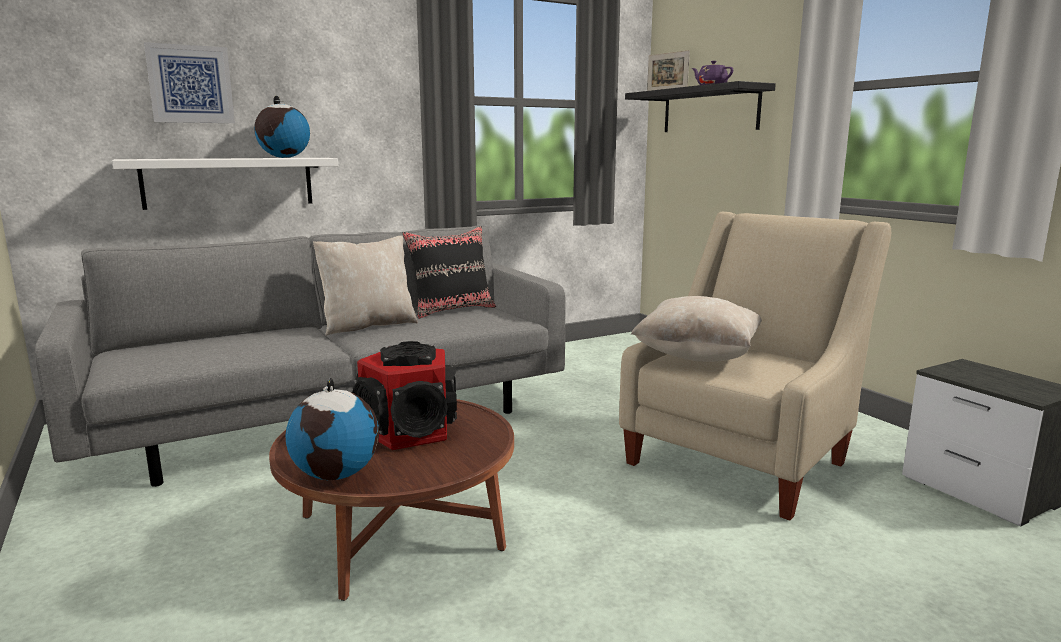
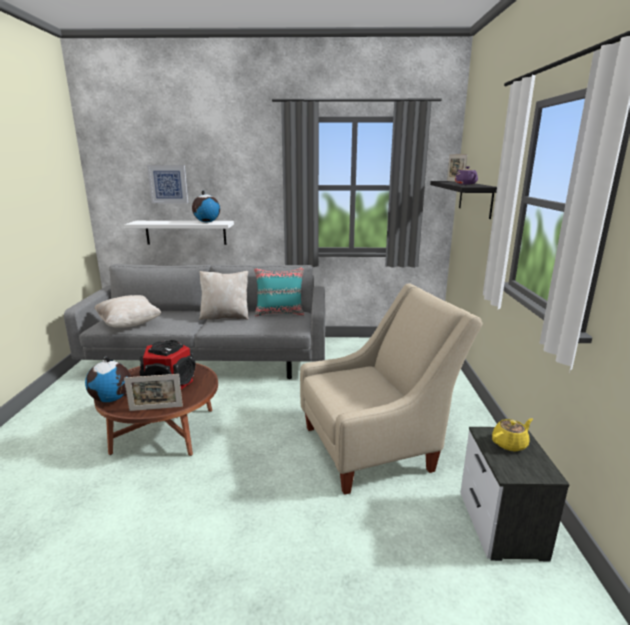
camera: 30 degrees right, 5 degrees up
black pillow [402,226,496,319] -> turquoise pillow [254,267,304,317]
beige pillow [631,296,762,362] -> beige pillow moved to [94,295,161,328]
none -> picture frame [124,374,183,411]
none -> yellow teapot [492,418,533,452]

